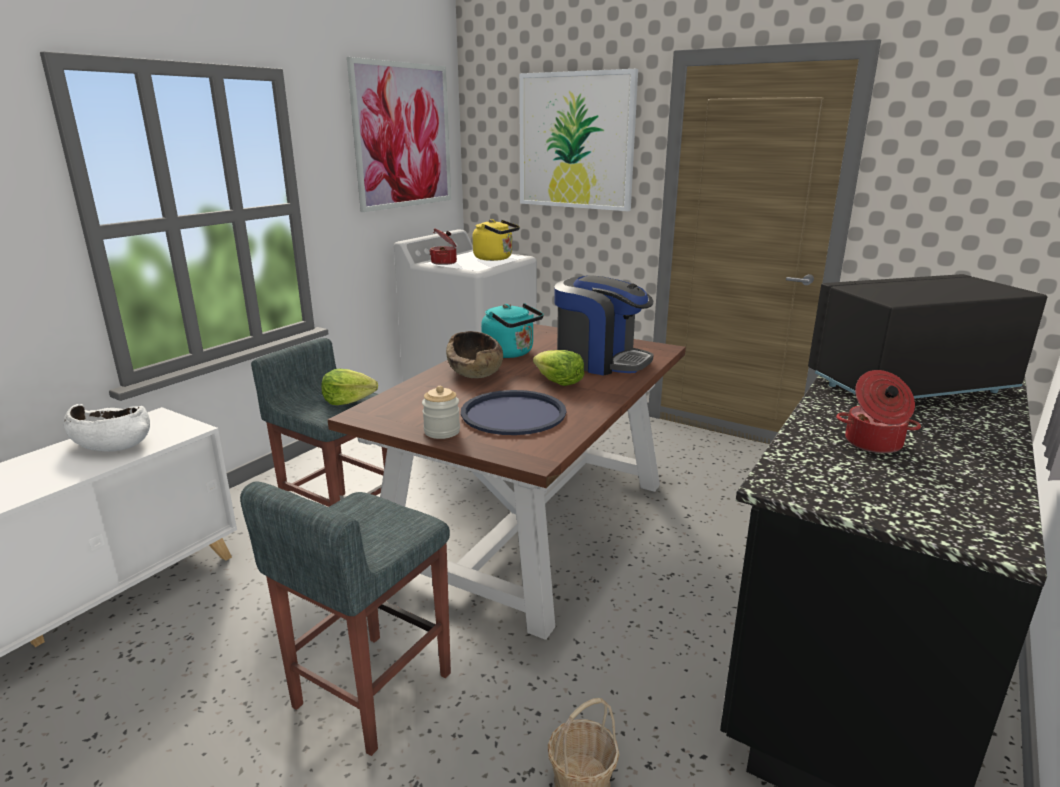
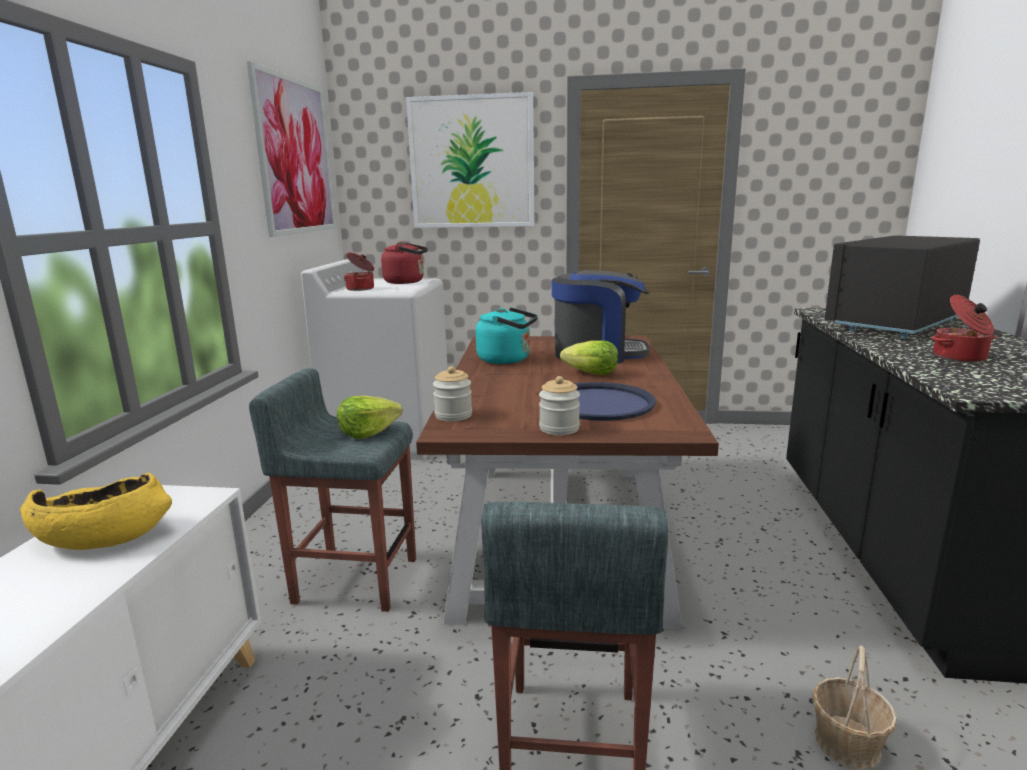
camera: 25 degrees left, 5 degrees down
white bowl [63,404,150,452] -> yellow bowl [20,473,172,550]
brown bowl [446,331,503,378] -> none
yellow kettle [473,219,520,261] -> red kettle [381,242,428,284]
none -> jar [433,366,472,421]

